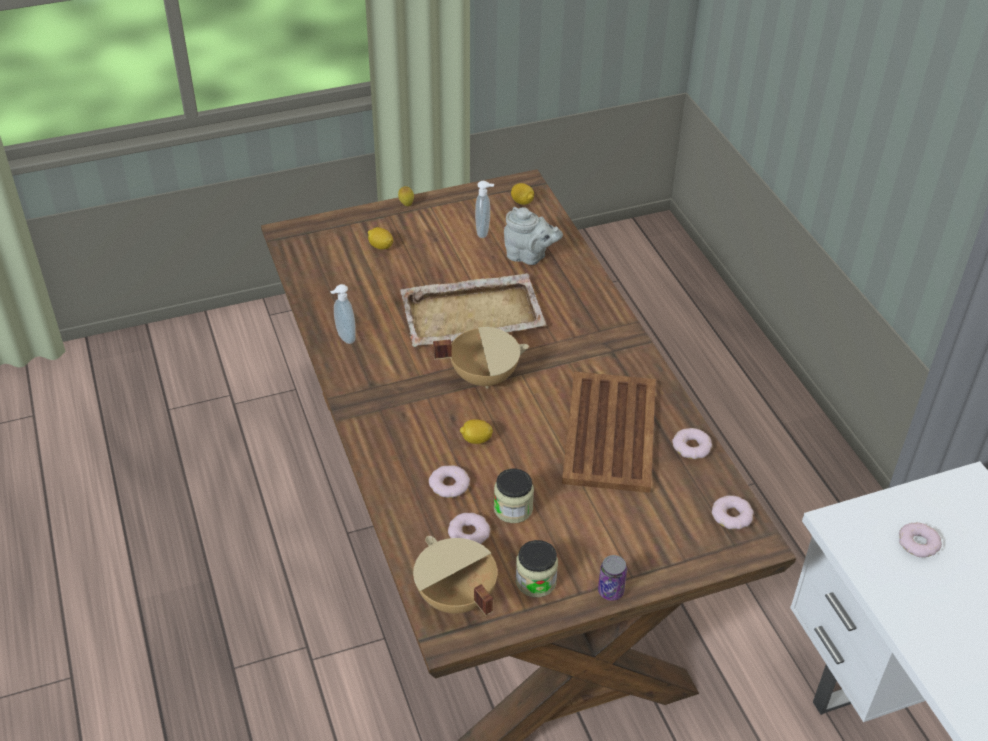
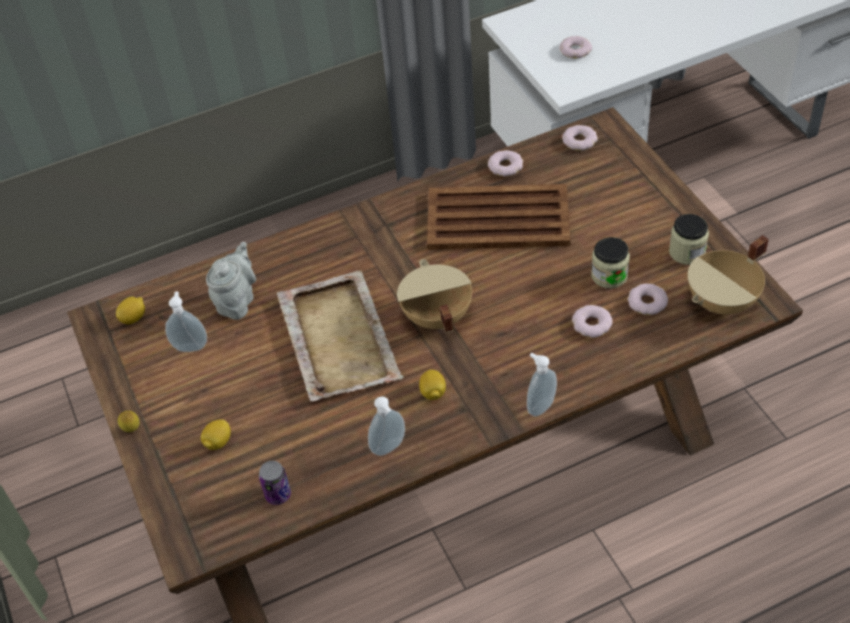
camera: 90 degrees left, 5 degrees up
lemon [460,419,493,444] -> lemon moved to [419,370,446,400]
can [598,555,627,601] -> can moved to [259,461,291,505]
none -> soap dispenser [527,353,557,417]

